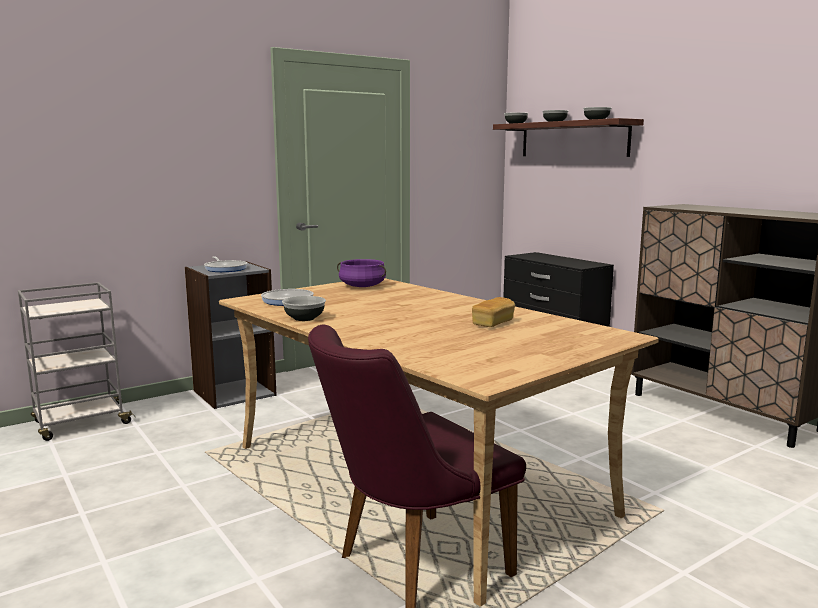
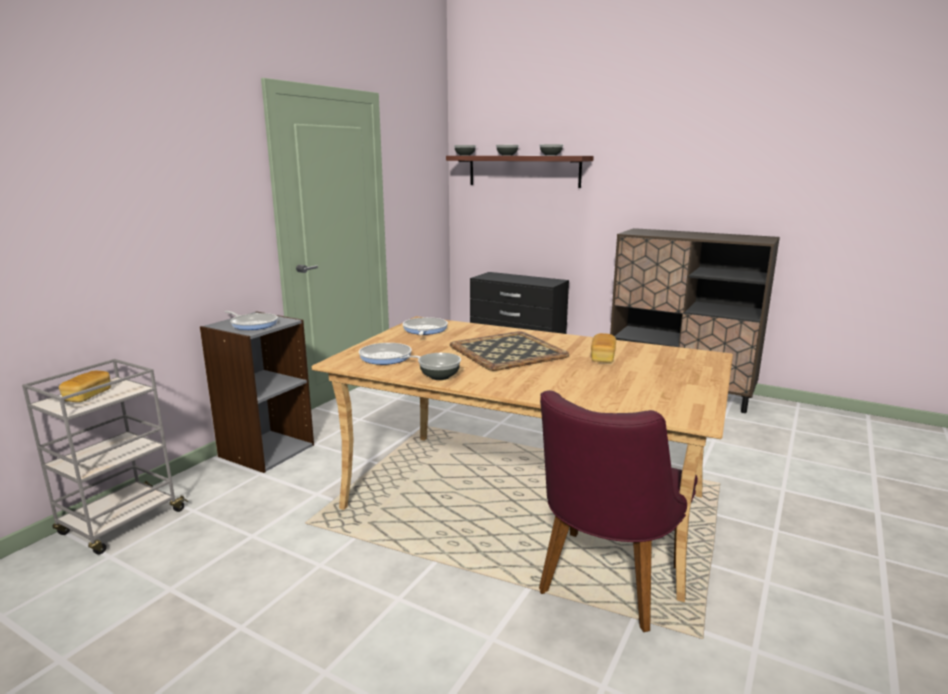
camera: 25 degrees left, 5 degrees up
purple cooking pot [337,259,386,287] -> frying pan [403,317,448,335]
none -> bread [59,371,111,402]
none -> tray [450,332,569,371]

